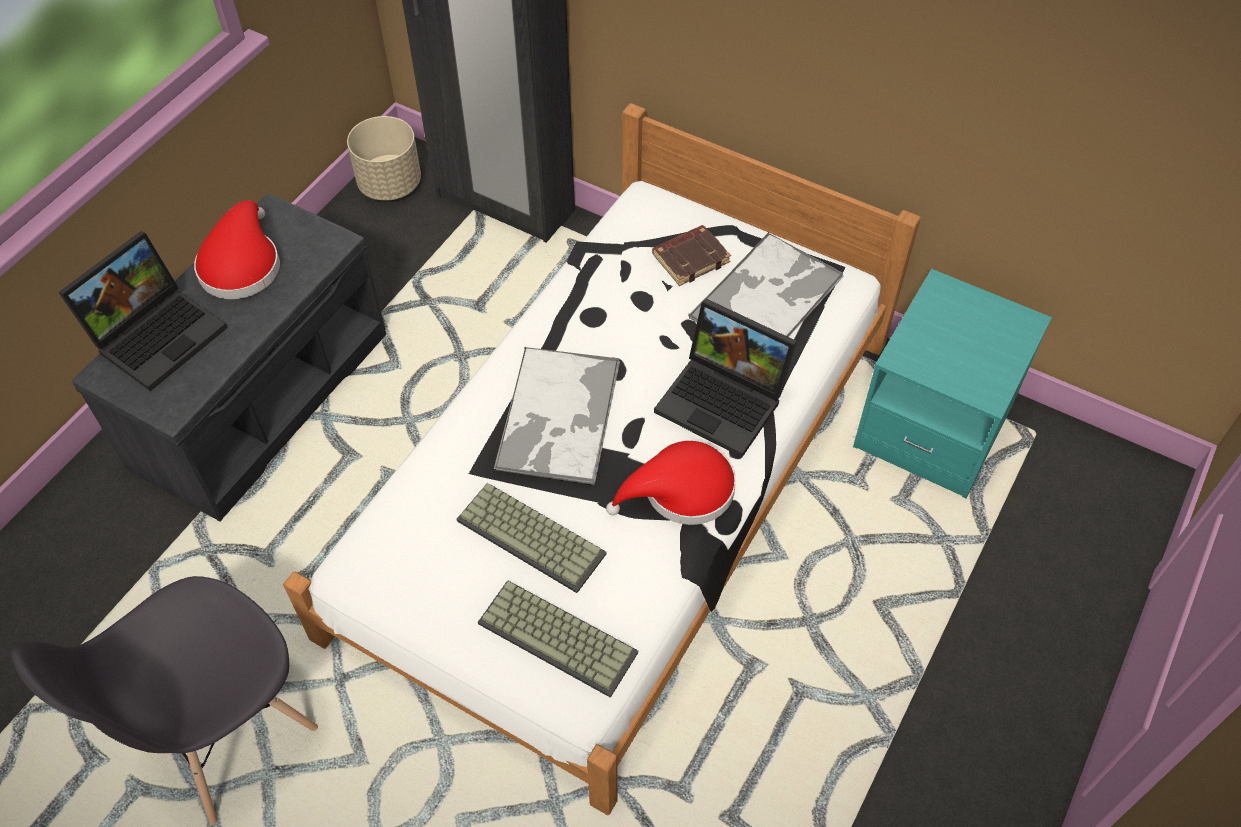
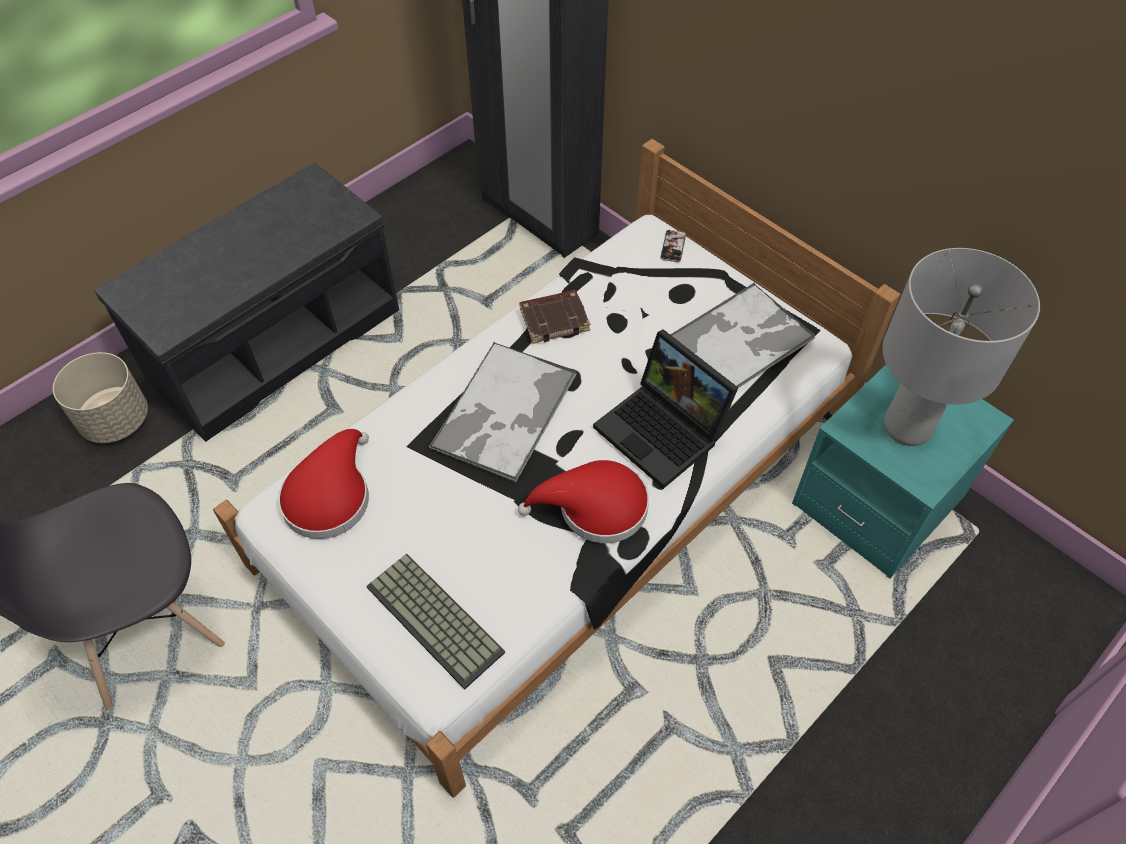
camera: 15 degrees right, 0 degrees up
laptop [58,231,227,391] -> none
red hat [194,200,280,299] -> red hat moved to [278,429,369,539]
beige planter [347,116,421,201] -> beige planter moved to [53,352,148,443]
keyboard [456,483,607,593] -> none
brown book [652,225,731,286] -> brown book moved to [519,290,590,344]
none -> phone [660,229,686,262]
none -> grey table lamp [882,248,1040,446]

